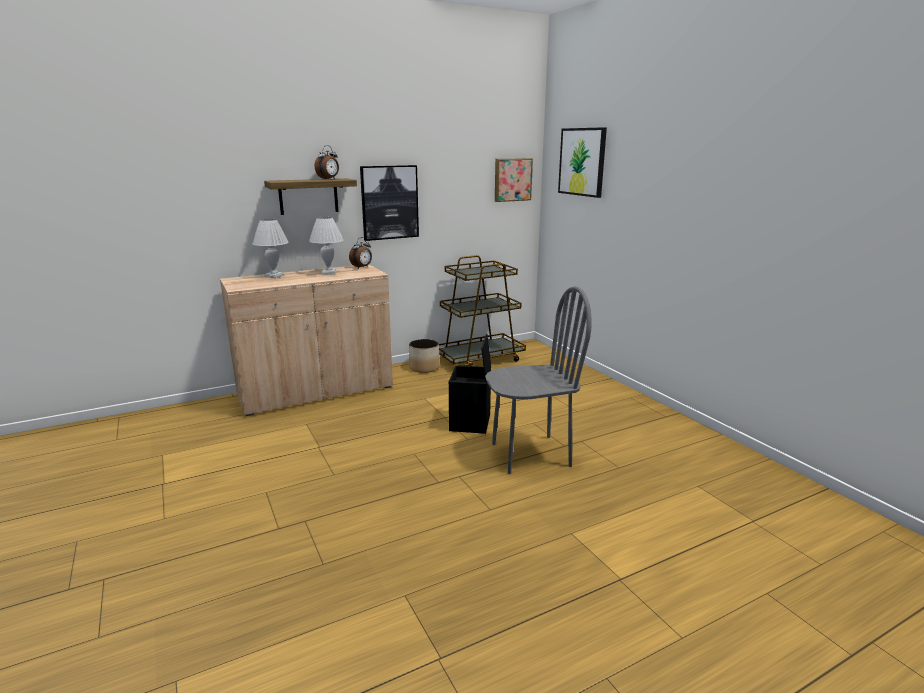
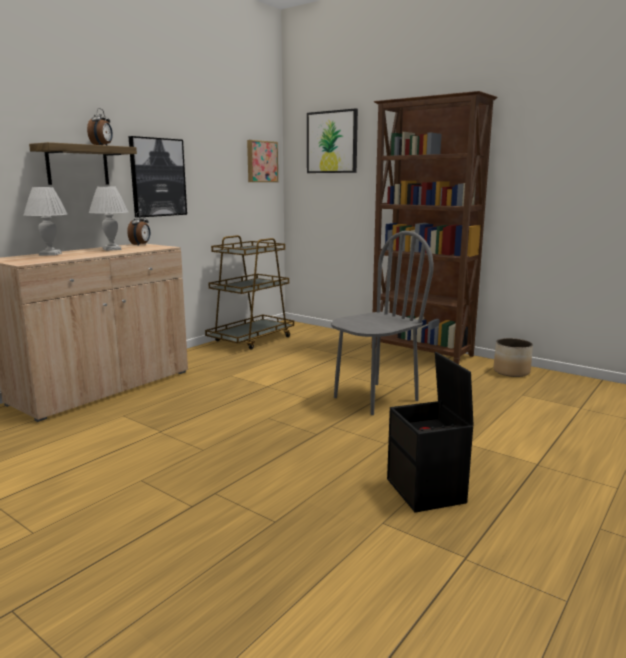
camera: 25 degrees left, 5 degrees down
planter [409,339,439,373] -> planter moved to [494,338,533,377]
black storage box [449,334,491,434] -> black storage box moved to [387,352,474,513]
none -> brown bookcase [373,91,497,365]

